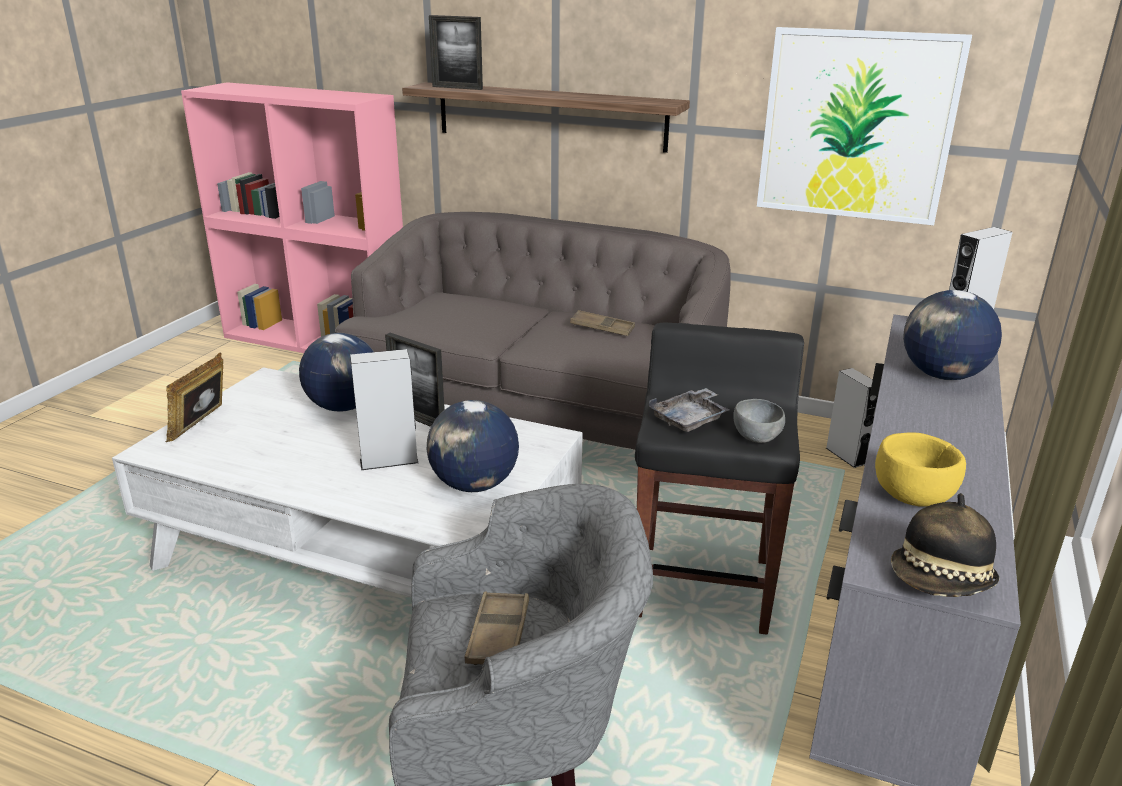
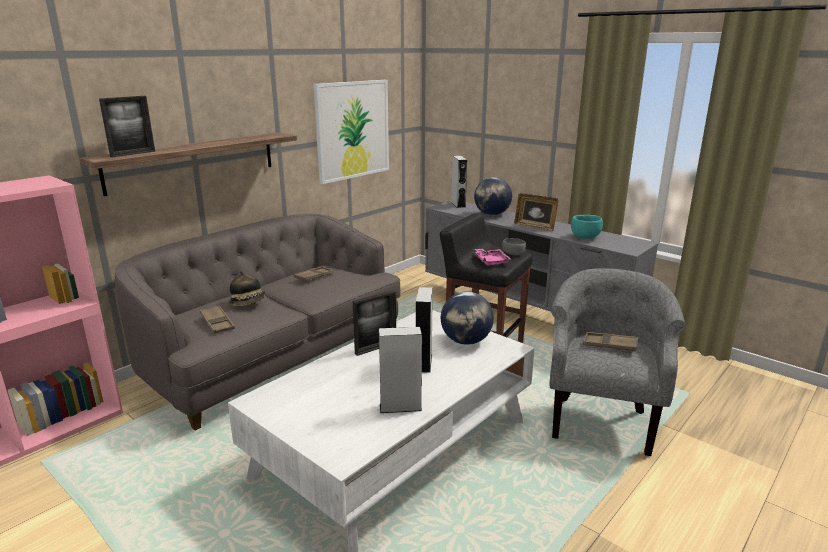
camera: 70 degrees left, 5 degrees down
picture frame [166,353,223,442] -> picture frame moved to [514,193,558,231]
globe [299,333,374,411] -> none
grey tray [649,388,729,432] -> pink tray [475,249,511,265]
grey speaker [826,368,878,468] -> grey speaker moved to [379,327,422,413]
yellow bowl [875,433,966,507] -> turquoise bowl [571,215,603,239]
hat [891,493,999,597] -> hat moved to [229,271,266,306]
none -> brown tray [200,305,235,334]

